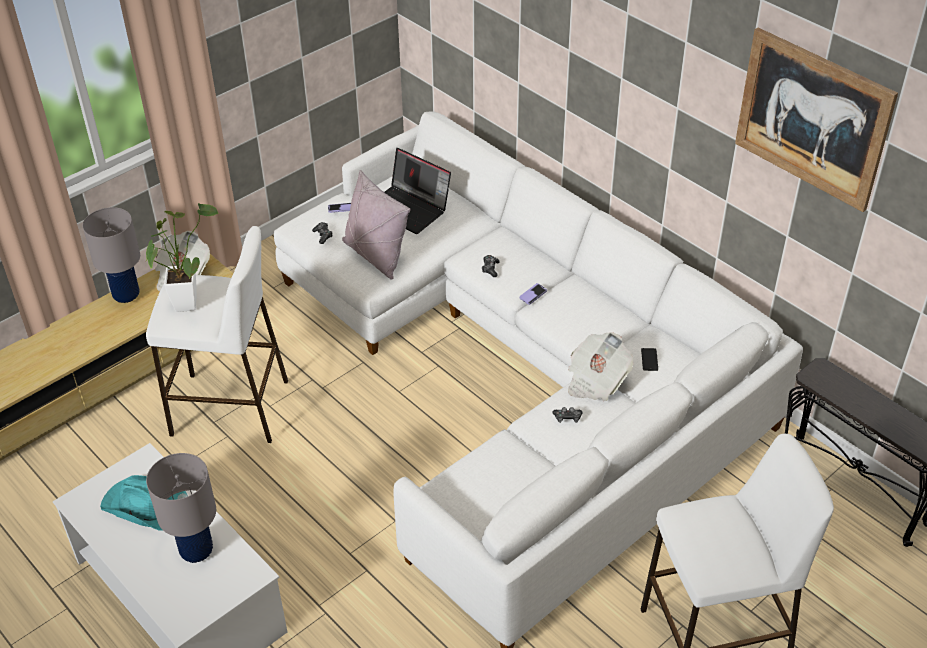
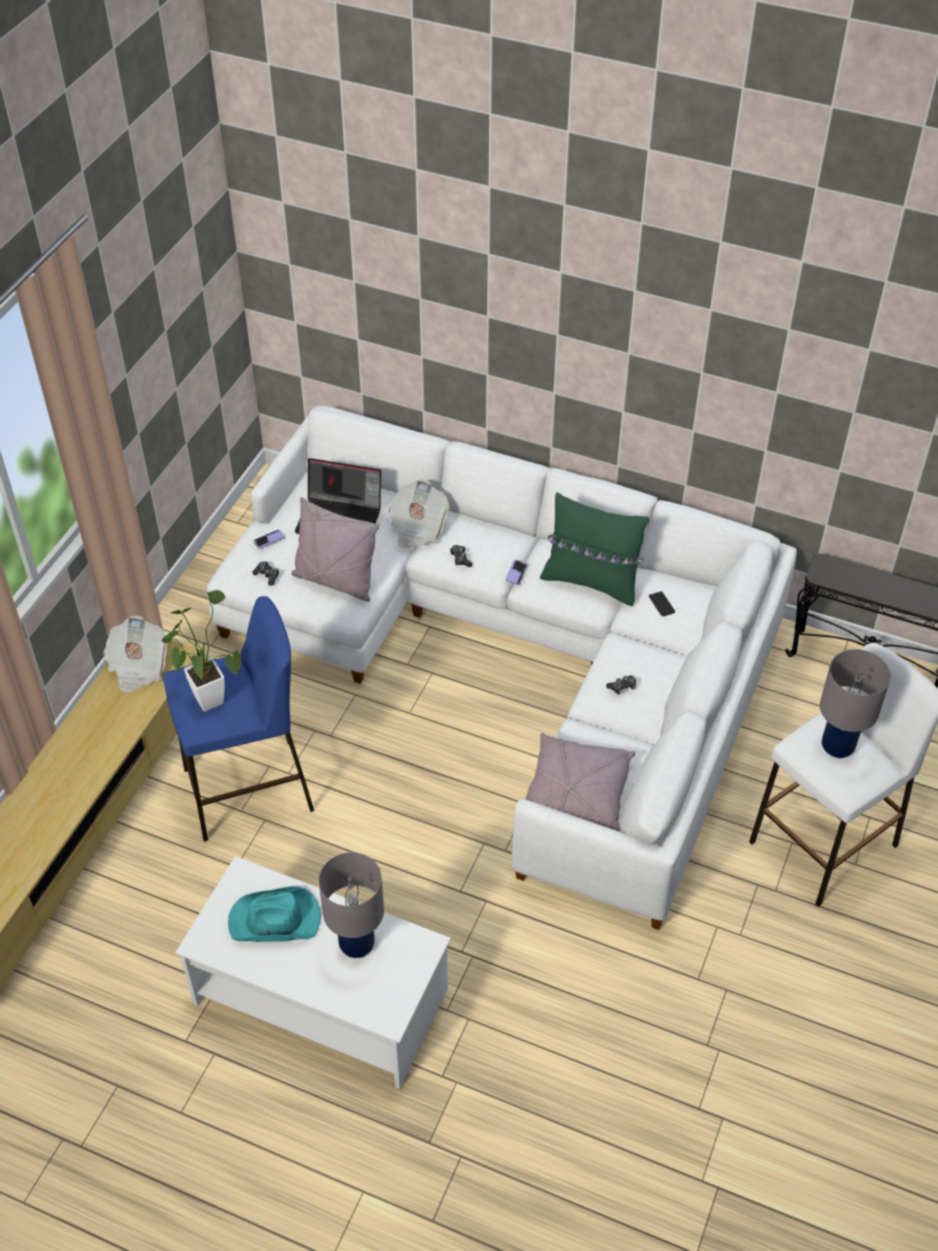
camera: 25 degrees left, 5 degrees up
grey table lamp [83,207,140,303] -> grey table lamp moved to [820,649,891,758]
white stool [146,226,288,443] -> blue stool [163,596,314,842]
newspaper [568,332,633,401] -> newspaper moved to [389,480,449,548]
picture [735,28,898,212] -> none
none -> purple pillow [526,733,635,831]
none -> green pillow [540,492,649,606]

